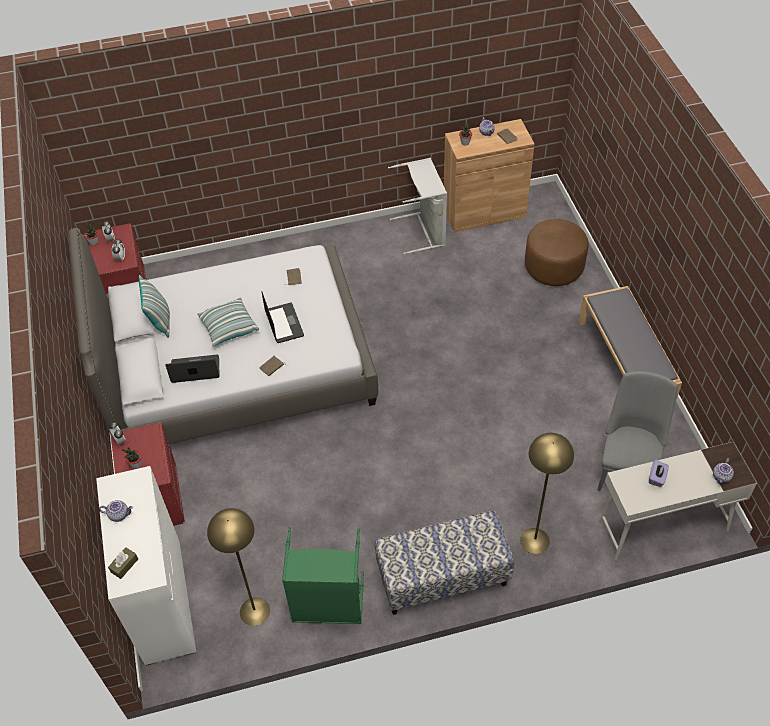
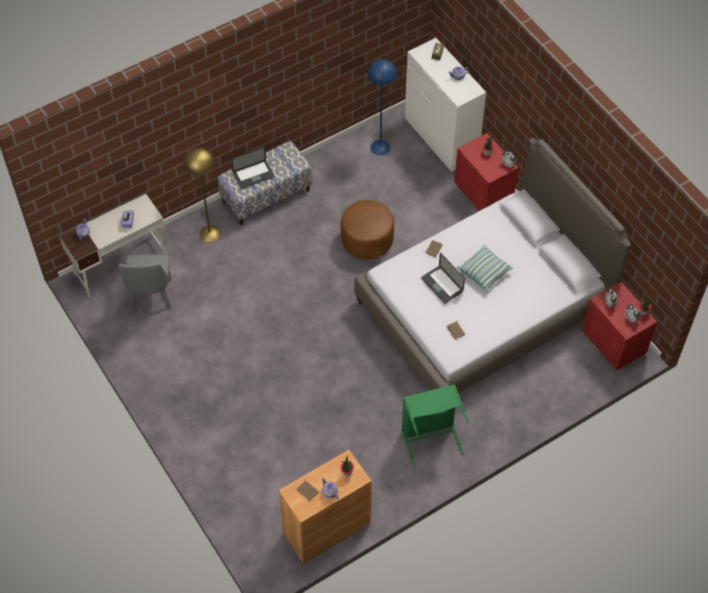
camera: 160 degrees right, 5 degrees up
pillow [139,275,170,338] -> none
laptop [165,355,219,383] -> laptop moved to [231,147,274,189]
yellow floor lamp [207,508,270,626] -> blue floor lamp [368,59,397,156]
green laundry basket [282,527,364,624] -> green laundry basket moved to [401,384,468,468]
grey laundry basket [388,158,447,254] -> none
brown ottoman [525,219,589,286] -> brown ottoman moved to [341,200,394,259]
grey bench [578,286,682,403] -> none

